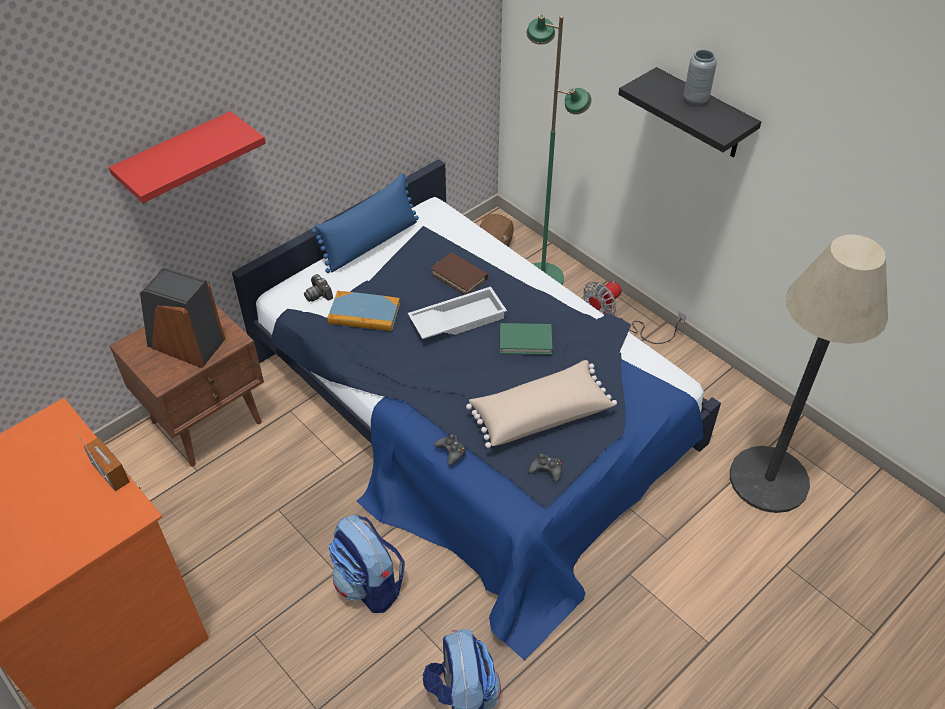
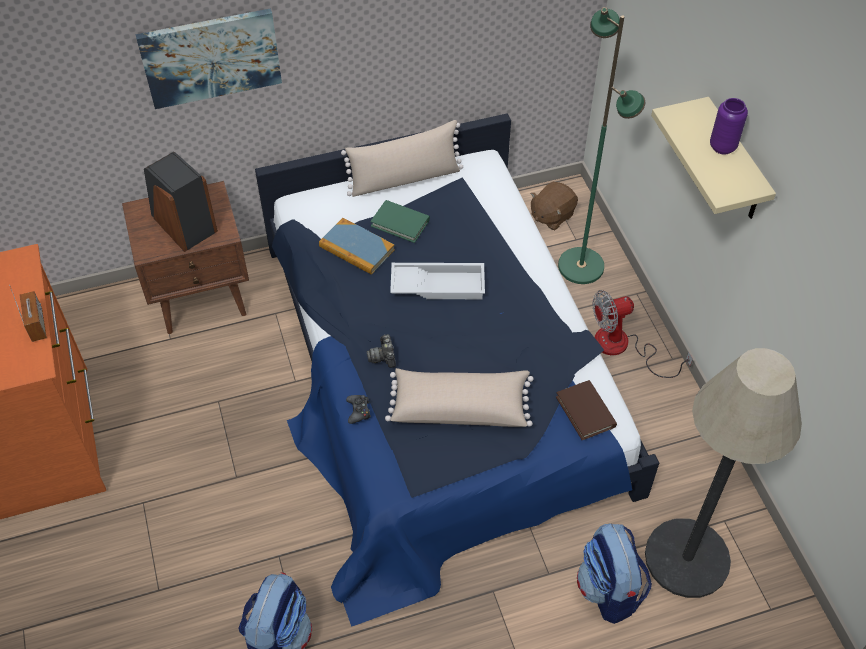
camera: 25 degrees right, 5 degrees up
red shelf [109,111,266,203] -> picture [135,9,282,109]
camera [304,274,333,302] -> camera moved to [367,334,396,368]
blue pillow [312,173,419,273] -> beige pillow [341,120,463,197]
backpack [328,515,405,613] -> backpack moved to [577,523,652,624]
brown book [430,252,488,295] -> brown book moved to [556,380,617,440]
green book [500,323,552,355] -> green book moved to [370,200,430,243]
black game controller [529,453,562,482] -> none
black shelf [618,67,761,158] -> beige shelf [651,97,776,219]
grey vase [684,50,717,105] -> purple vase [710,98,748,154]

